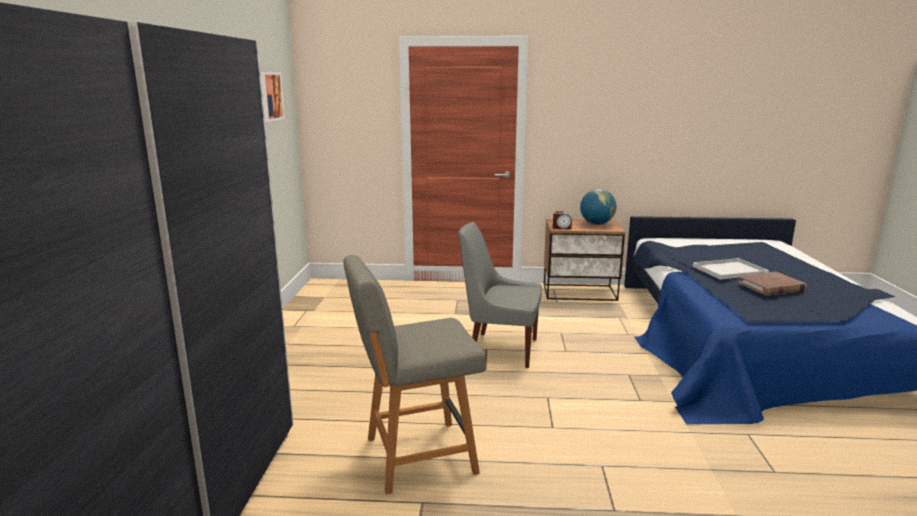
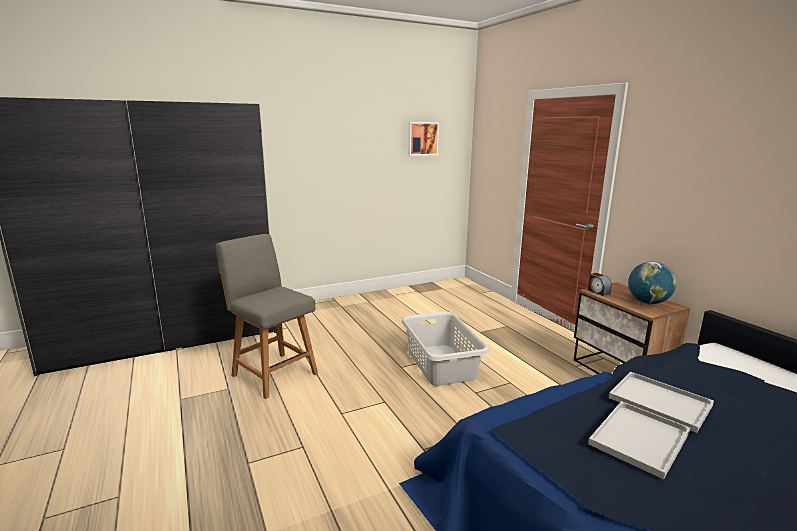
camera: 60 degrees right, 0 degrees up
grey chair [459,222,542,368] -> grey laundry basket [402,312,489,386]
brown book [738,272,807,296] -> white tray [588,401,690,479]

